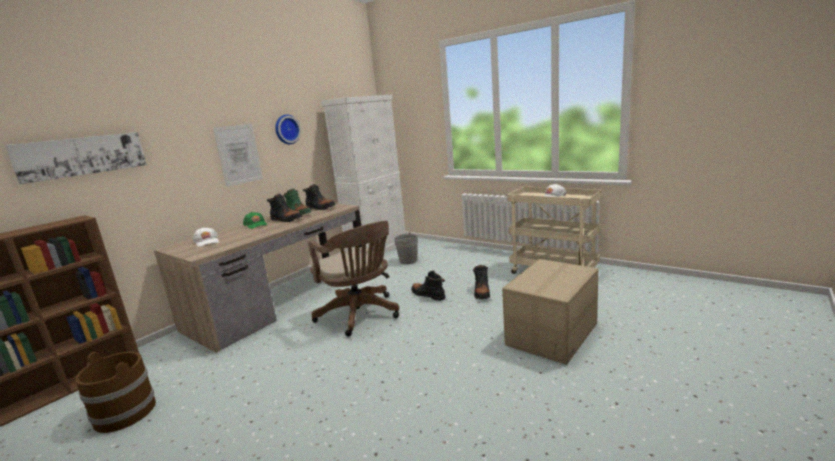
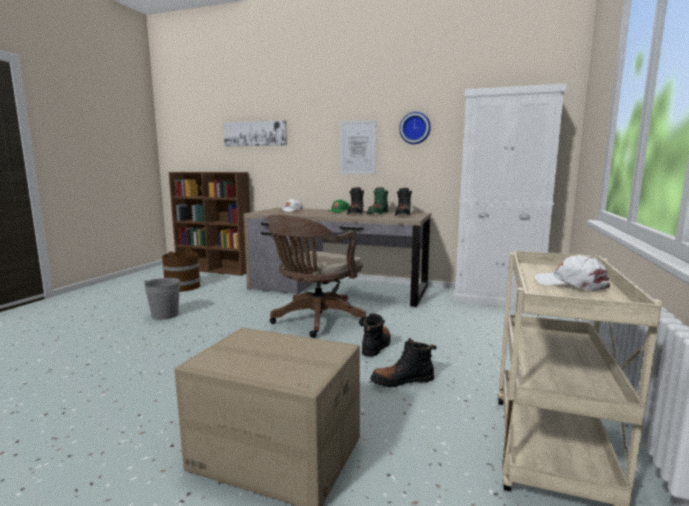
camera: 70 degrees right, 5 degrees down
grey bucket [394,232,418,264] -> grey bucket moved to [144,278,182,320]

